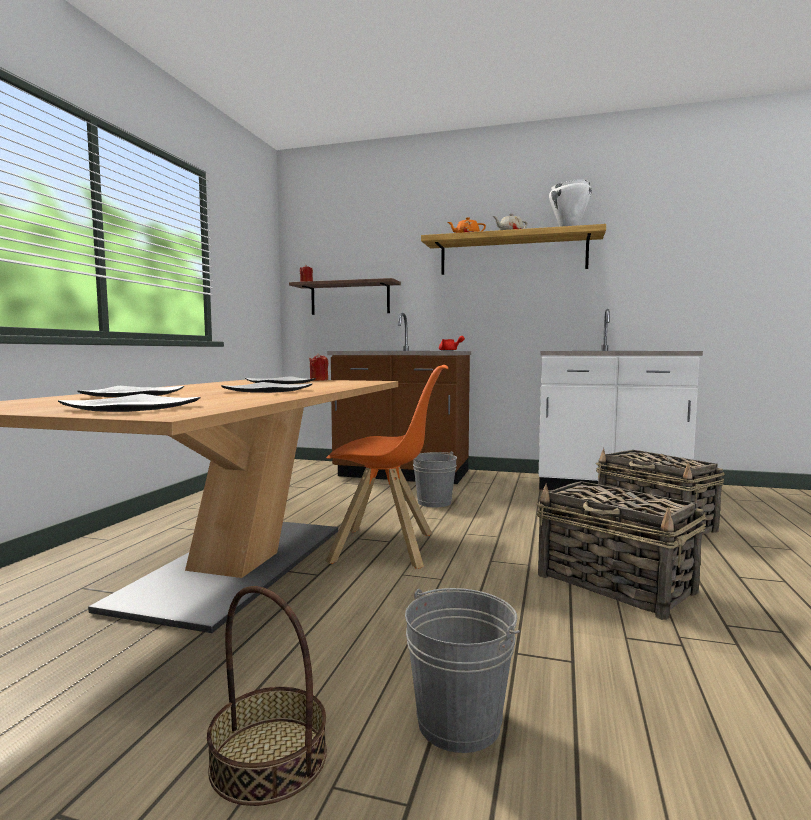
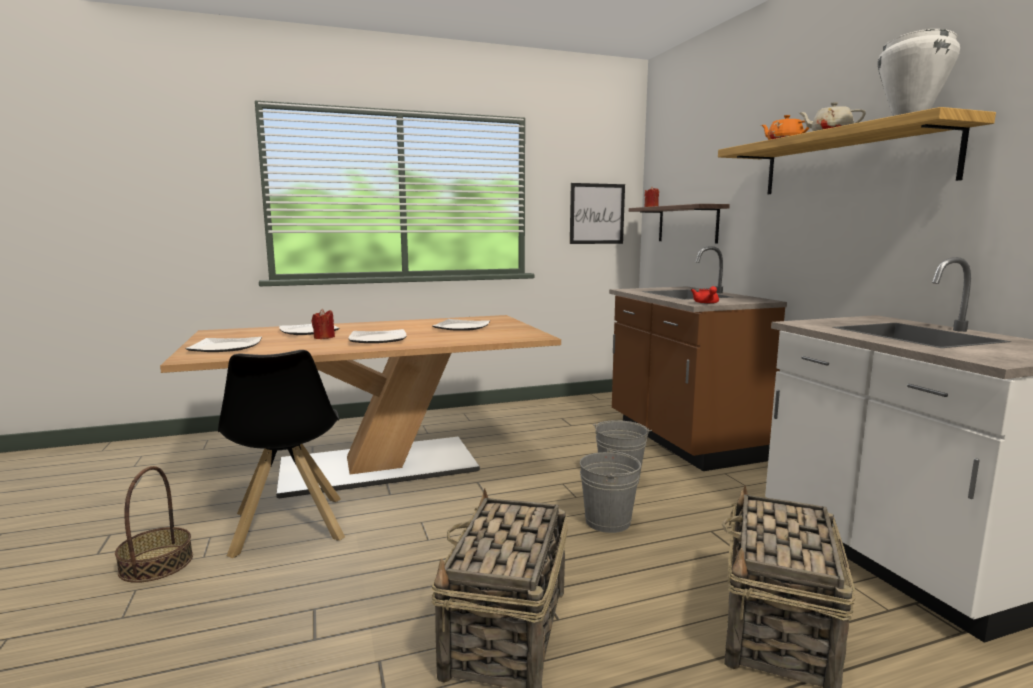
camera: 55 degrees right, 5 degrees up
red candle [309,353,328,381] -> red candle moved to [312,309,335,339]
orange chair [326,365,448,569] -> none
grey bucket [405,588,520,753] -> grey bucket moved to [580,448,641,533]
none -> black chair [218,350,345,558]
none -> picture [570,183,625,244]

